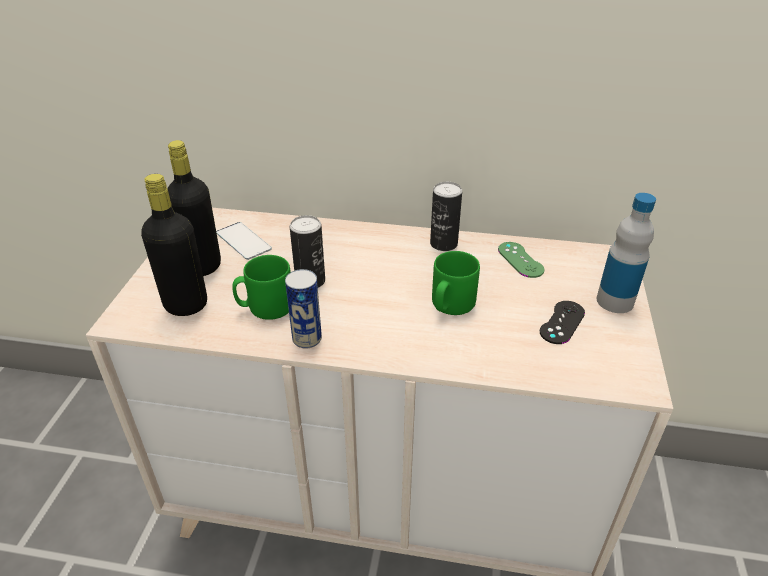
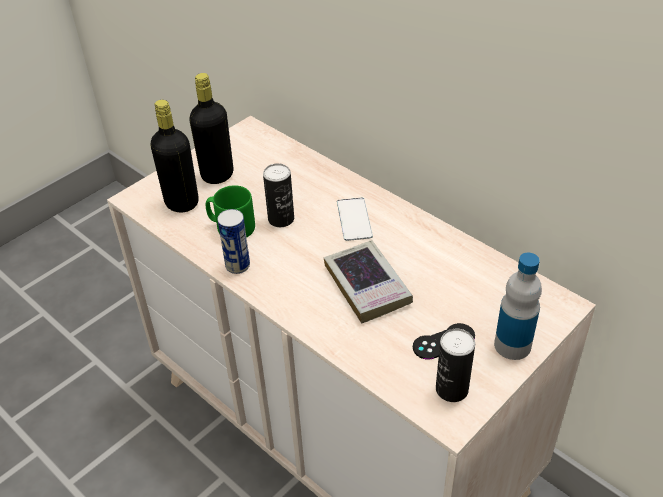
camera: 35 degrees right, 5 degrees up
phone [216,222,272,260] -> phone moved to [337,198,373,241]
can [430,182,462,251] -> can moved to [436,329,475,402]
green mug [432,251,480,315] -> book [324,240,413,323]
green game controller [498,242,545,278] -> none

